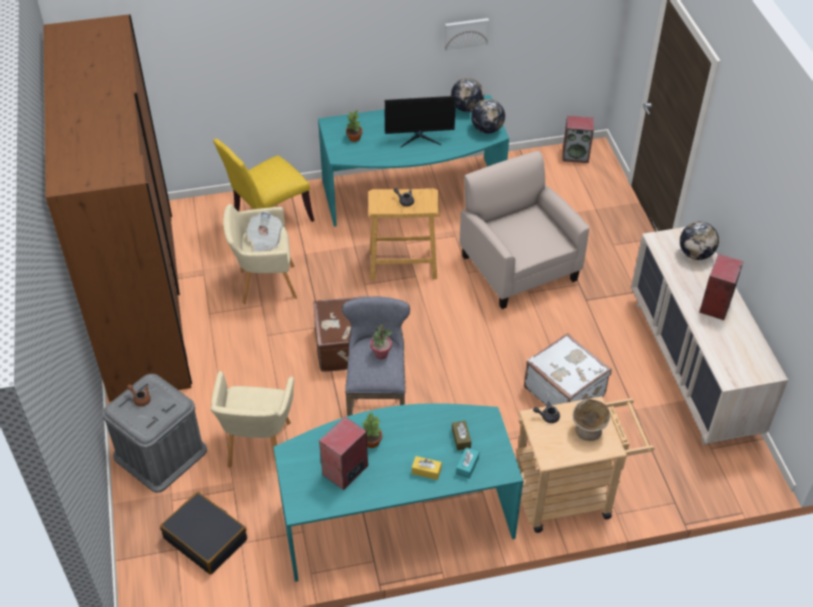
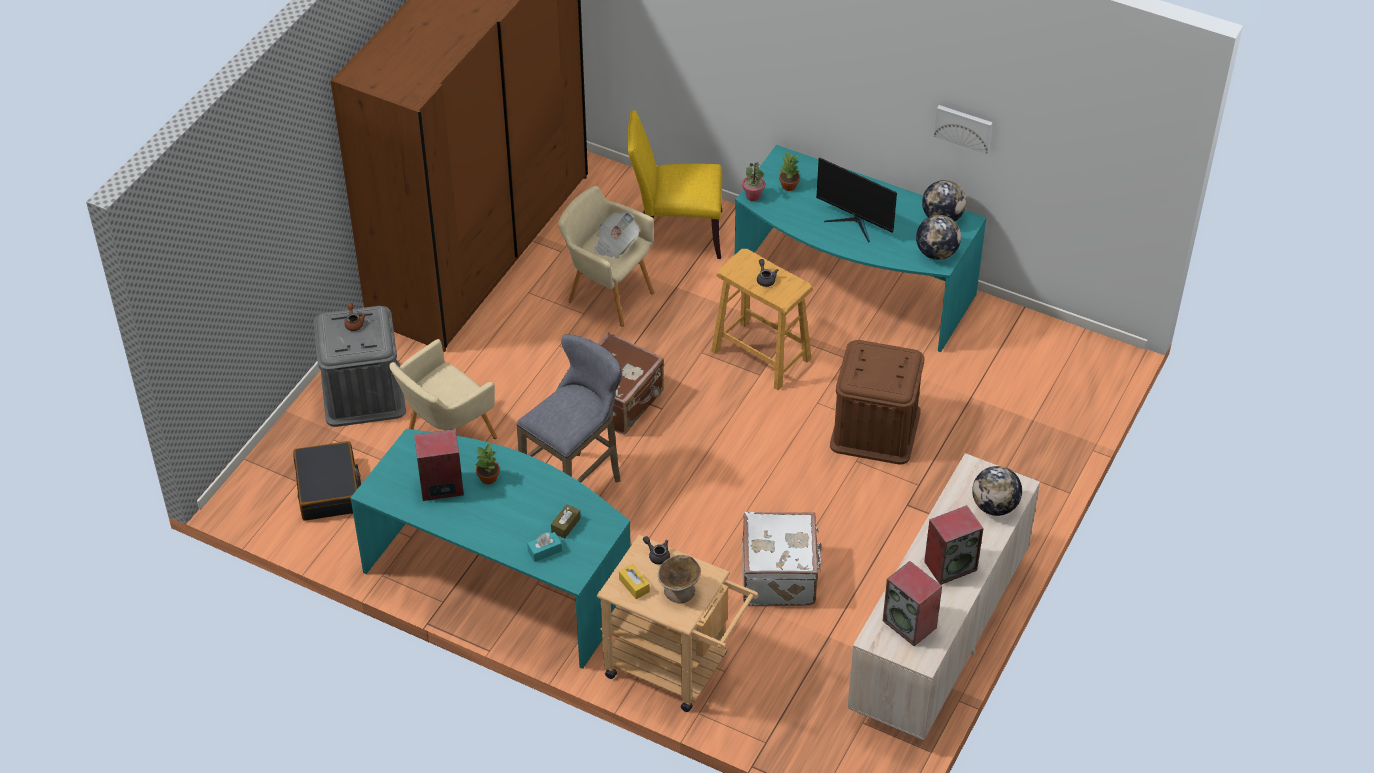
camera: 40 degrees right, 0 degrees up
potted plant [370,324,392,359] -> potted plant moved to [742,162,765,201]
yellow tissue box [412,456,442,480] -> yellow tissue box moved to [619,564,650,599]
beige armchair [460,151,590,309] -> brown storage box [830,340,924,465]
speaker [562,116,594,163] -> speaker moved to [883,561,942,646]

